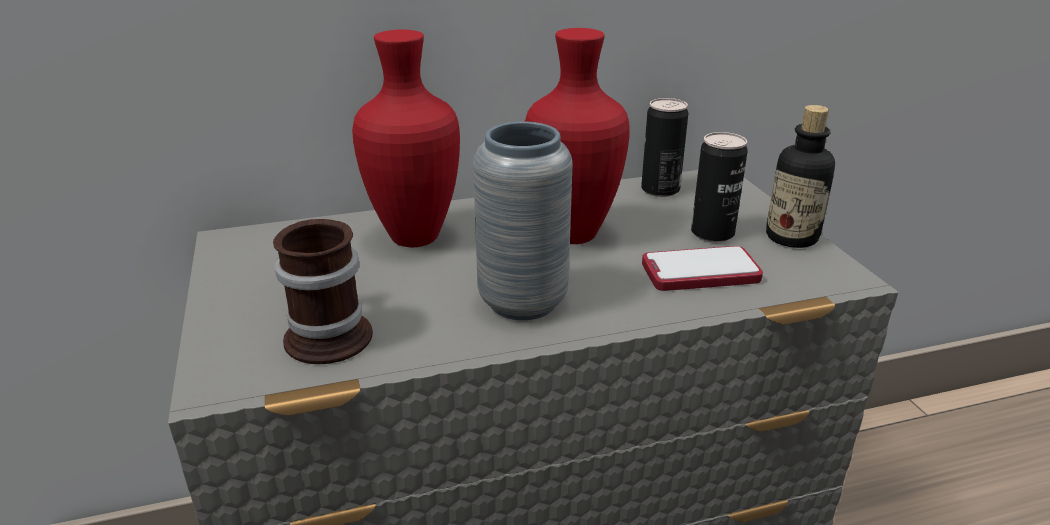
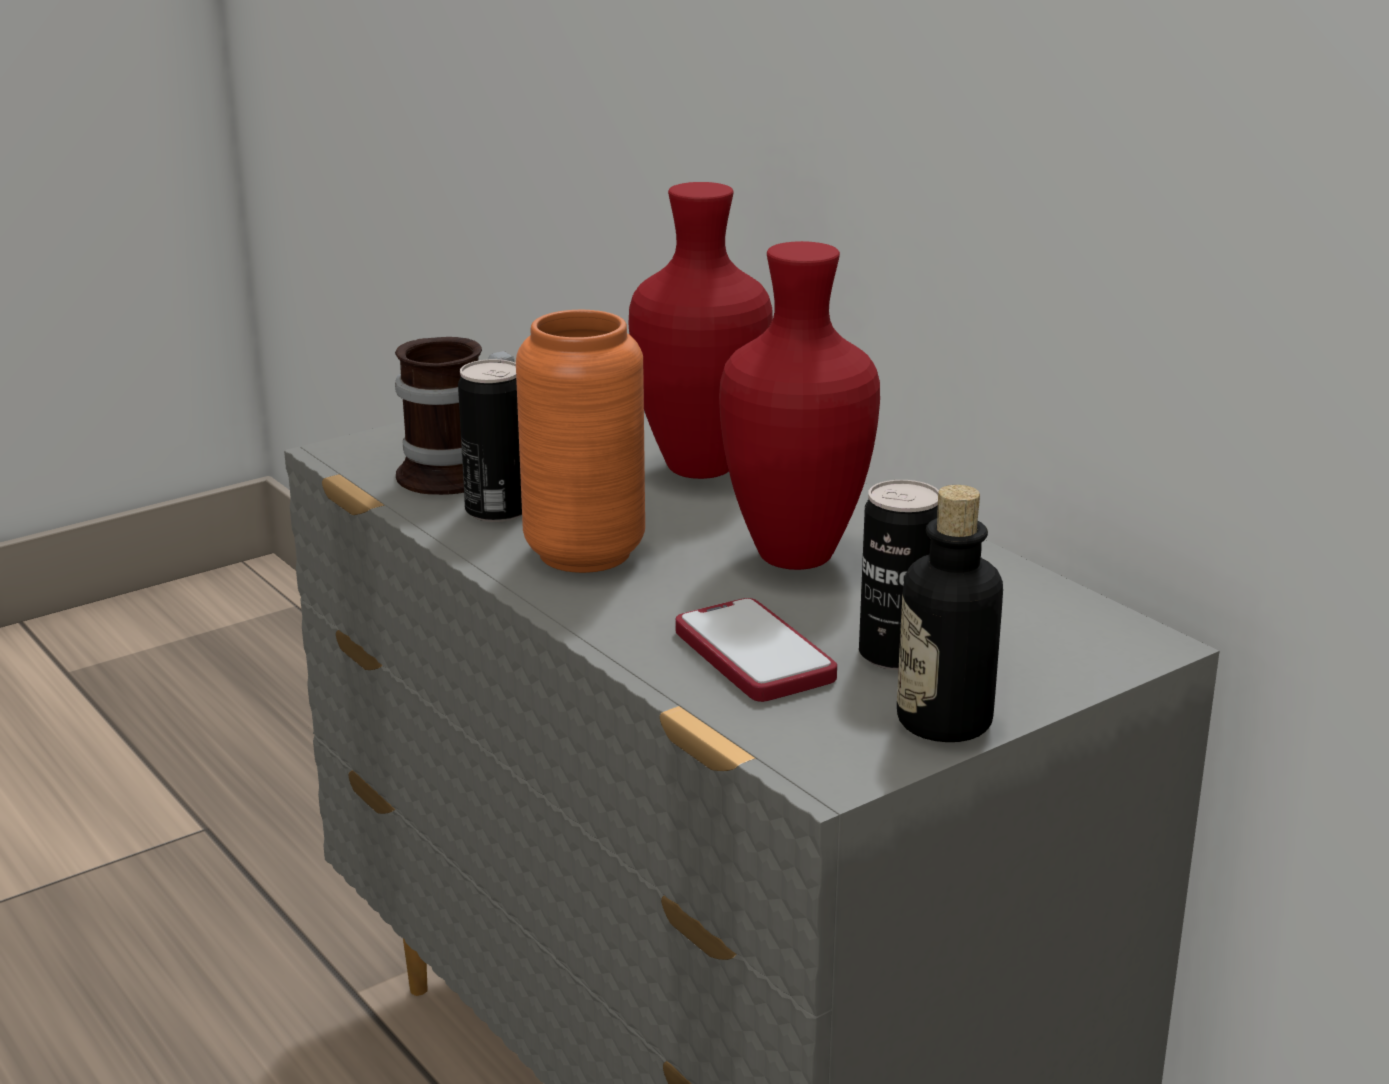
camera: 70 degrees right, 5 degrees down
grey vase [473,121,573,320] -> orange vase [516,310,645,573]
can [641,98,688,197] -> can moved to [458,359,522,522]

